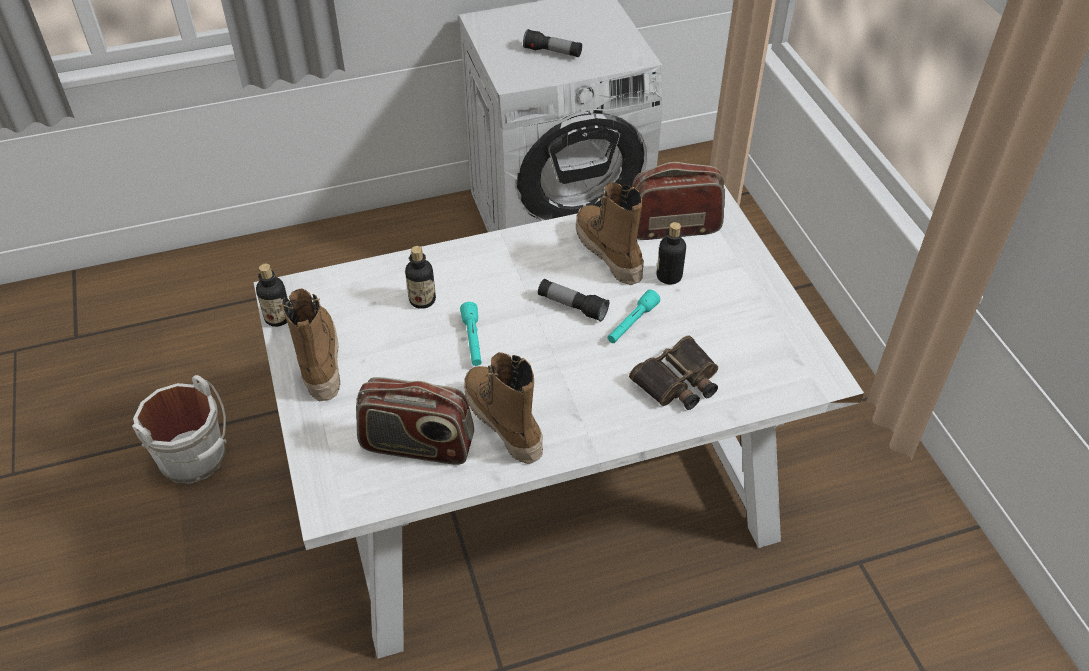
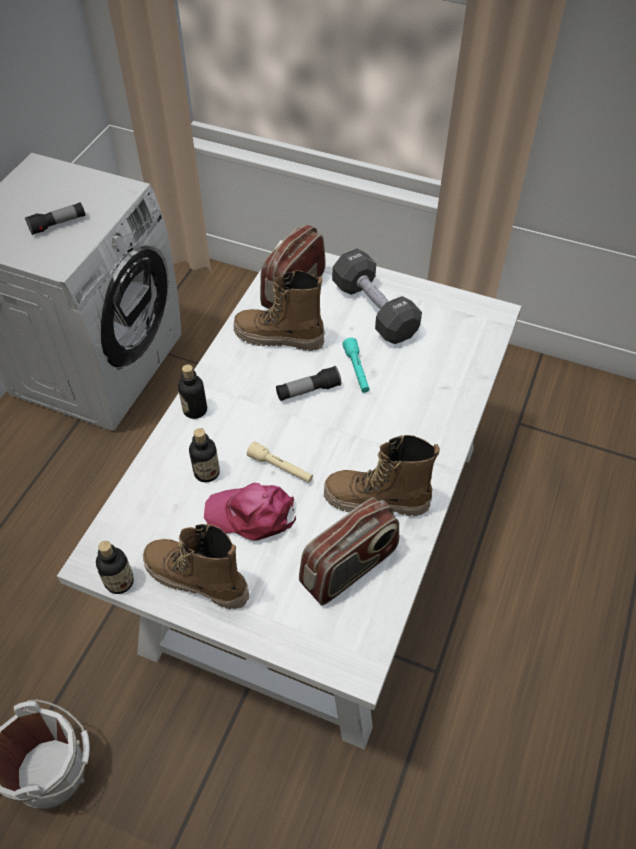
camera: 50 degrees left, 5 degrees up
turquoise flashlight [460,302,482,366] -> beige flashlight [247,441,313,483]
binoculars [629,335,718,410] -> none
bottle [657,222,686,285] -> bottle moved to [178,364,207,419]
none -> pink cap [204,483,296,541]
none -> black dumbbell [332,248,422,344]

